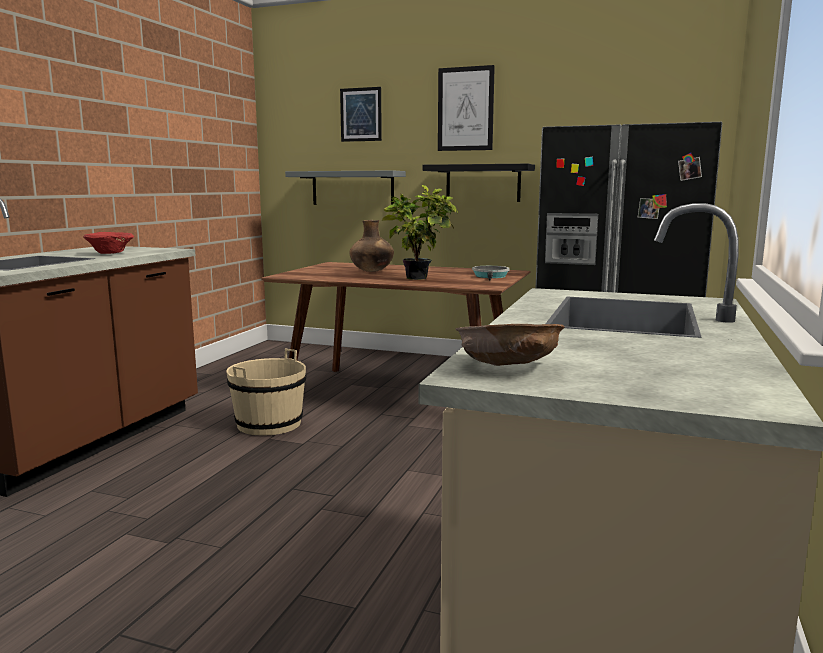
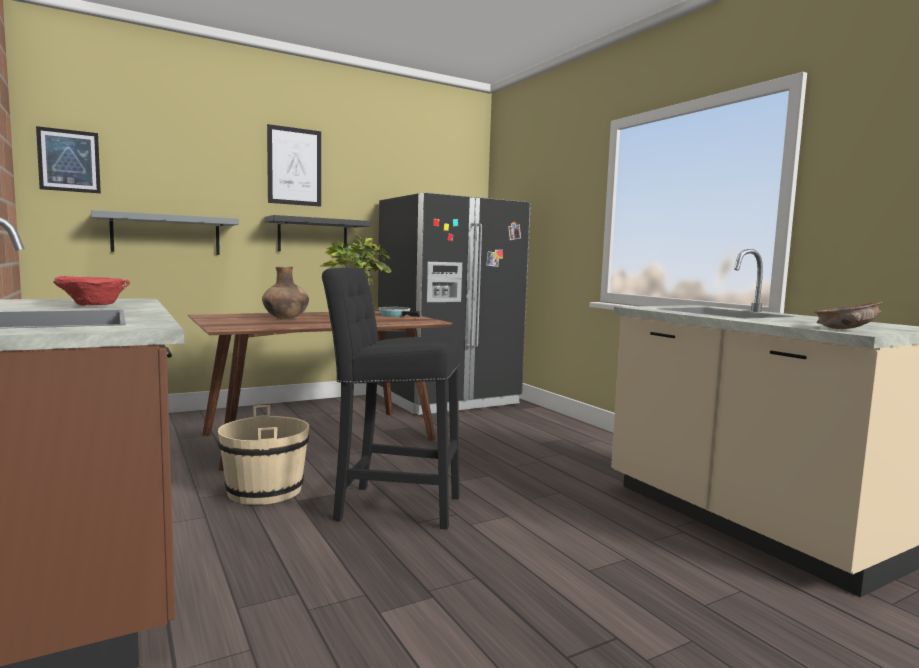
camera: 50 degrees left, 5 degrees down
picture [340,87,382,142] -> picture moved to [36,126,101,193]
none -> black stool [322,268,460,529]

